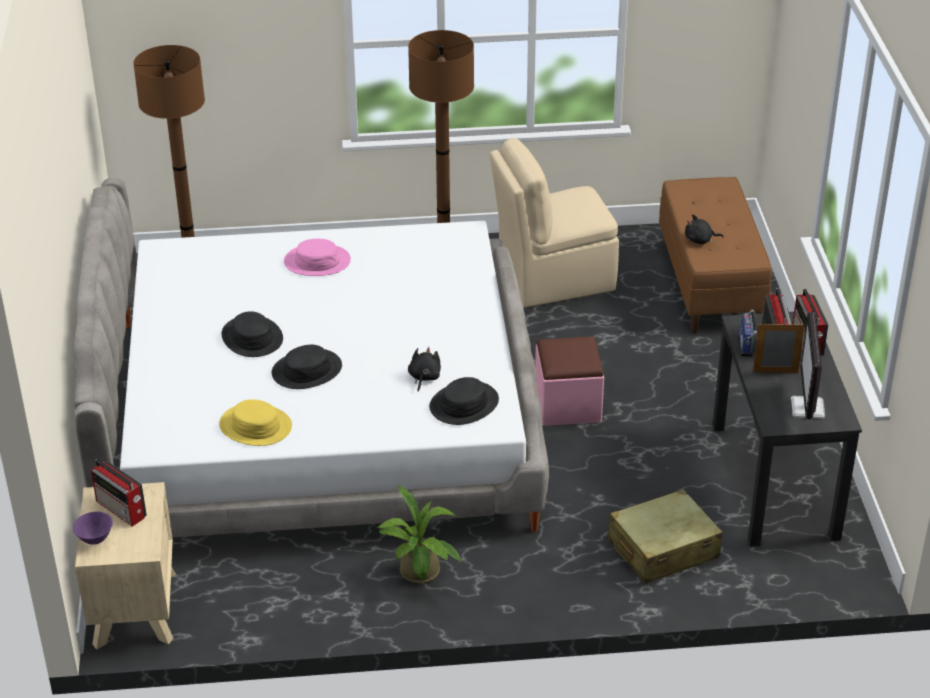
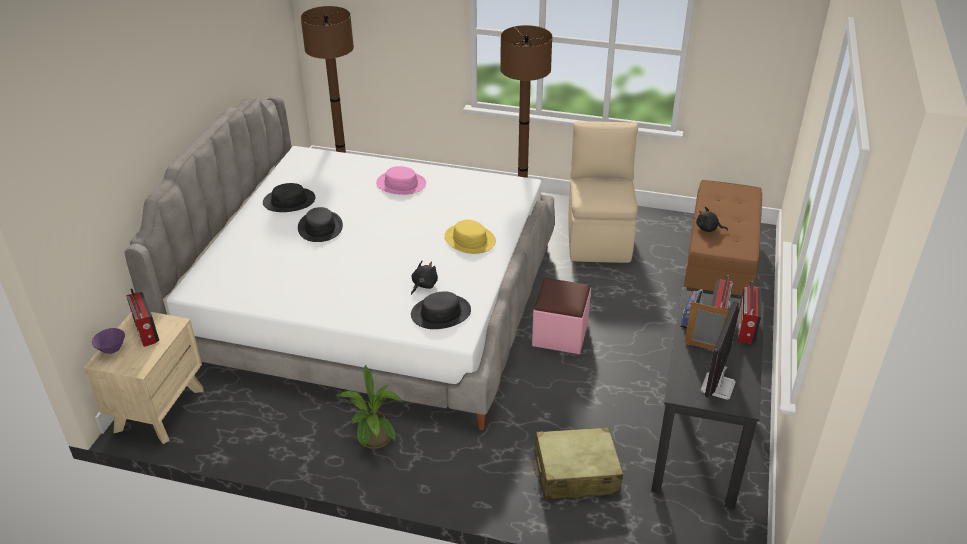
camera: 20 degrees right, 0 degrees up
yellow hat [219,399,292,446] -> yellow hat moved to [444,220,496,254]
black hat [272,345,342,389] -> black hat moved to [263,183,316,212]
beige chair [490,138,619,308] -> beige chair turned 90 degrees clockwise [568,121,638,263]

